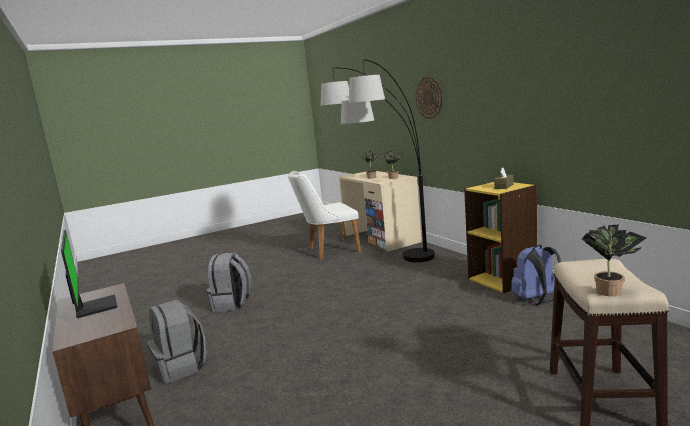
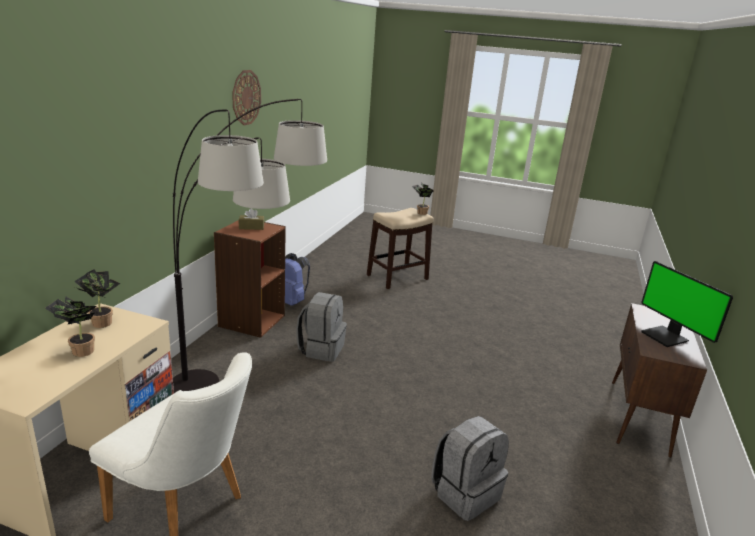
camera: 135 degrees left, 10 degrees up
monitor [61,230,117,318] -> monitor turned 45 degrees counterclockwise [641,261,733,347]
grey backpack [147,299,206,384] -> grey backpack moved to [296,292,347,362]
wall clock [416,77,443,119] -> wall clock moved to [232,70,261,125]
yellow bookcase [464,181,537,293] -> brown bookcase [214,220,286,338]

